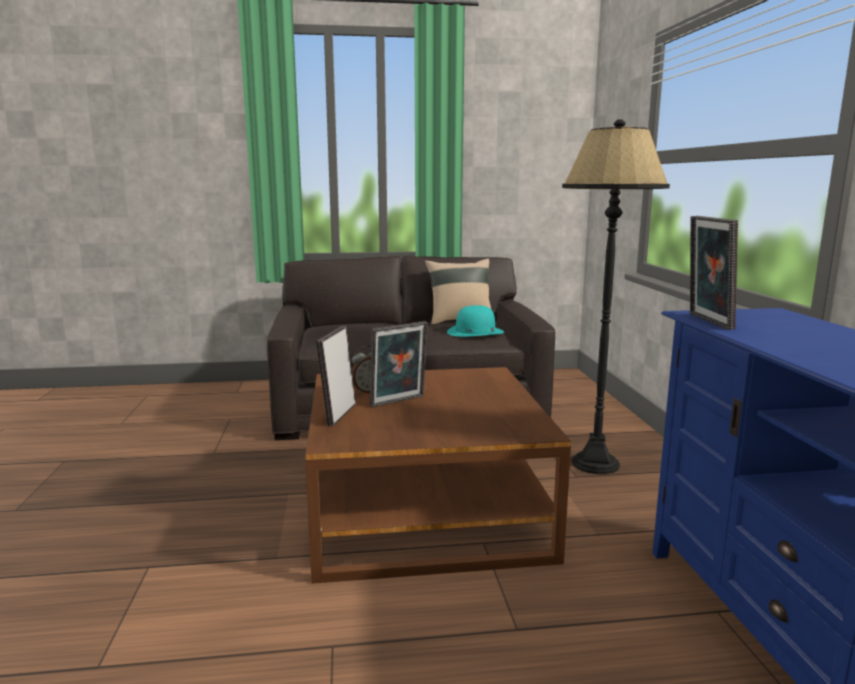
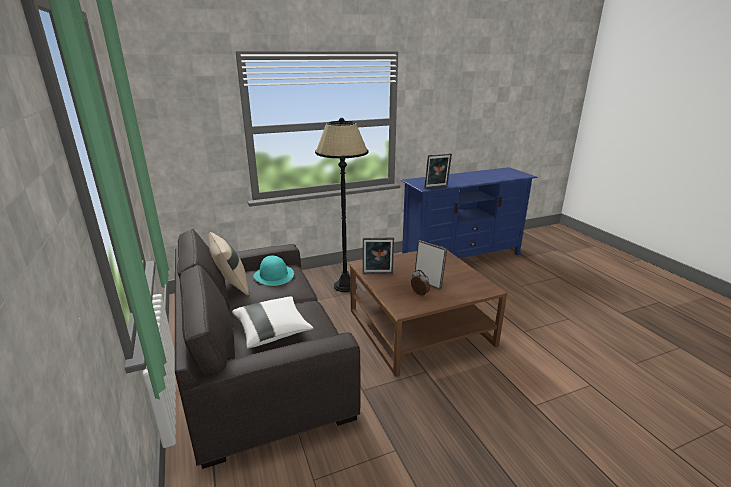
camera: 105 degrees left, 10 degrees up
picture frame [316,326,356,426] -> picture frame moved to [363,238,394,274]
none -> white pillow [232,296,313,349]

